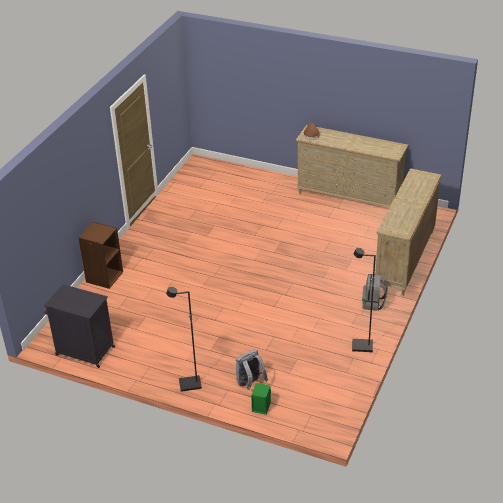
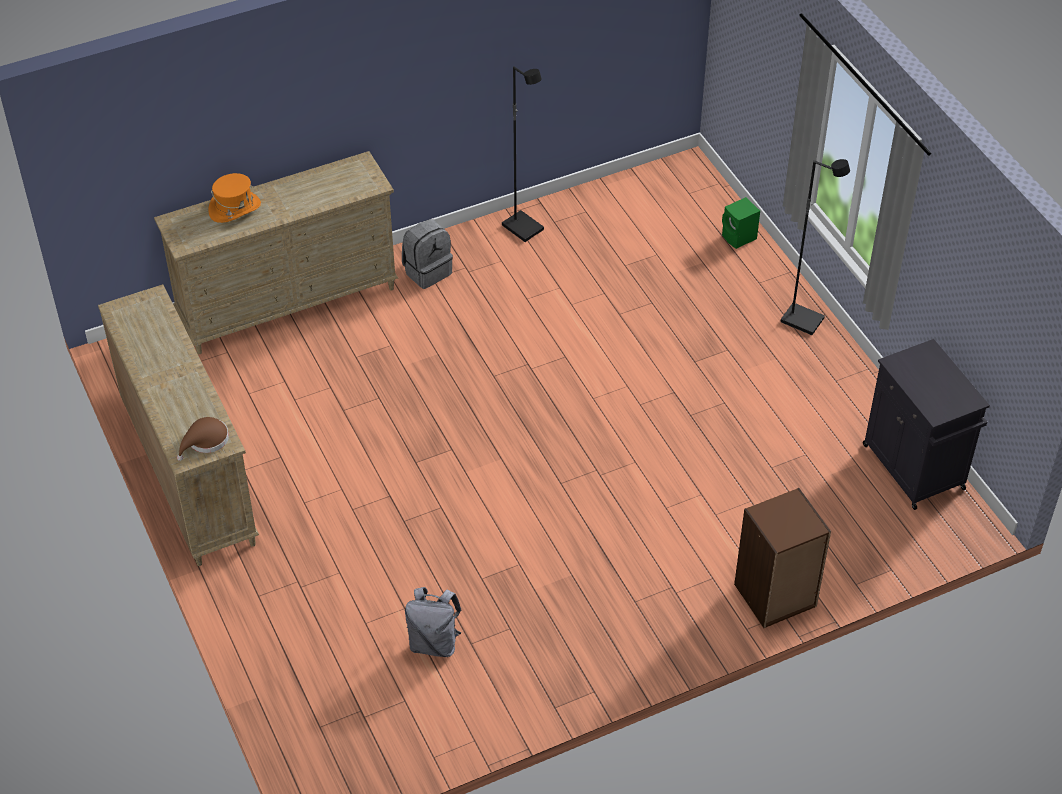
camera: 140 degrees left, 10 degrees up
grey backpack [236,350,268,390] -> grey backpack moved to [405,587,461,657]
none -> orange hat [208,173,261,223]

